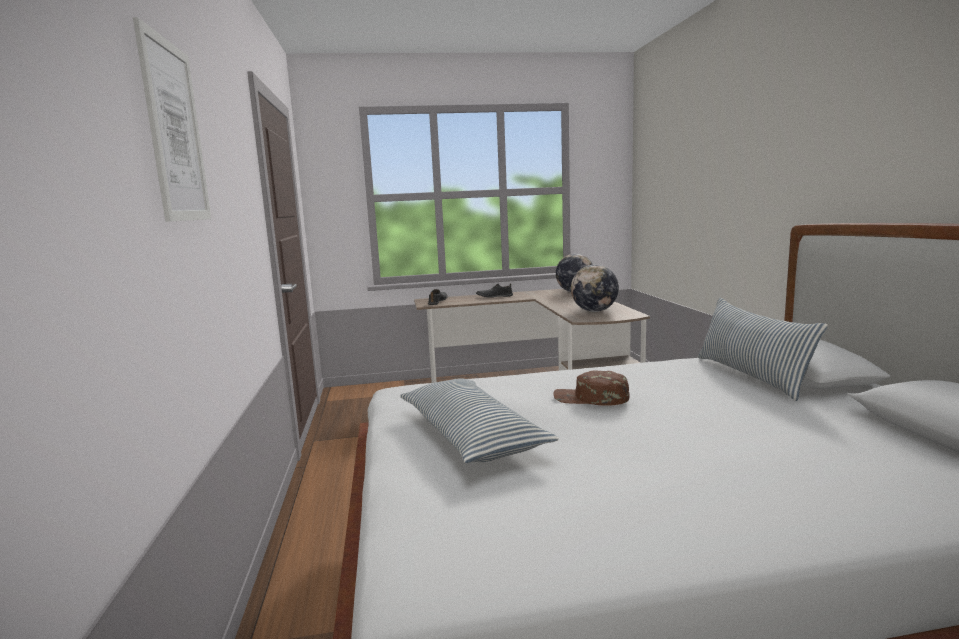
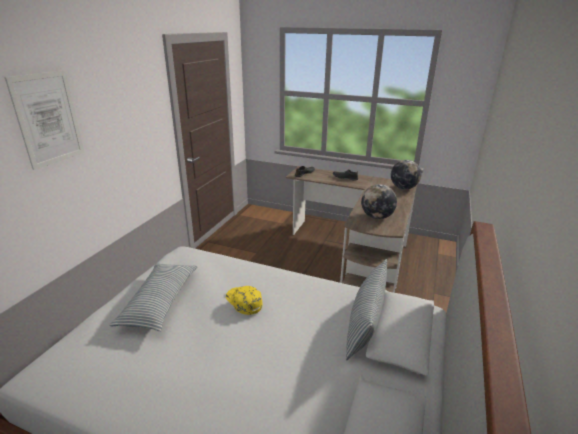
camera: 30 degrees right, 15 degrees up
brown cap [553,371,630,406] -> yellow cap [226,286,262,315]

